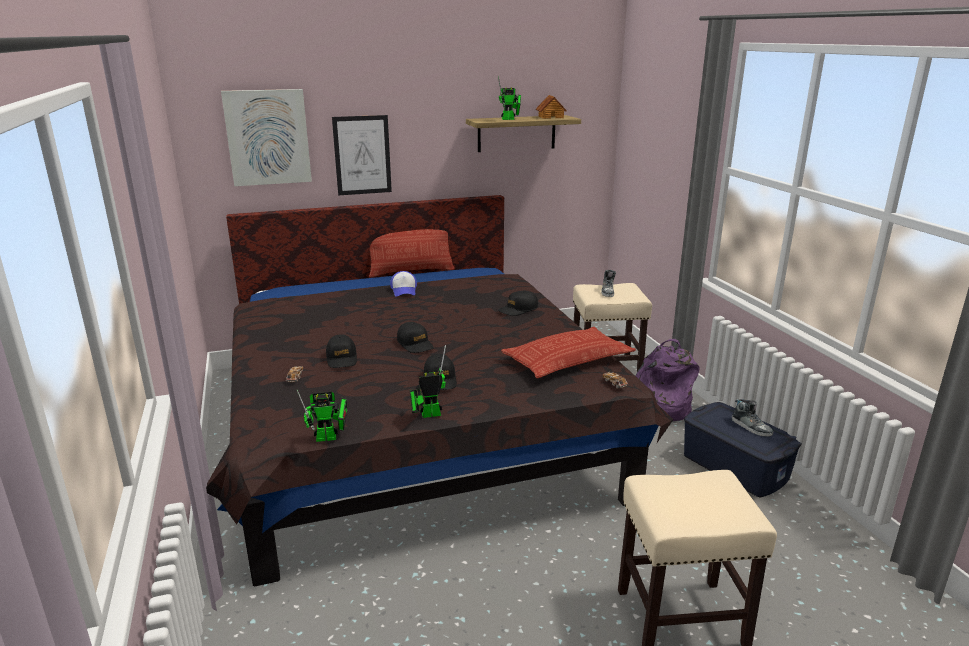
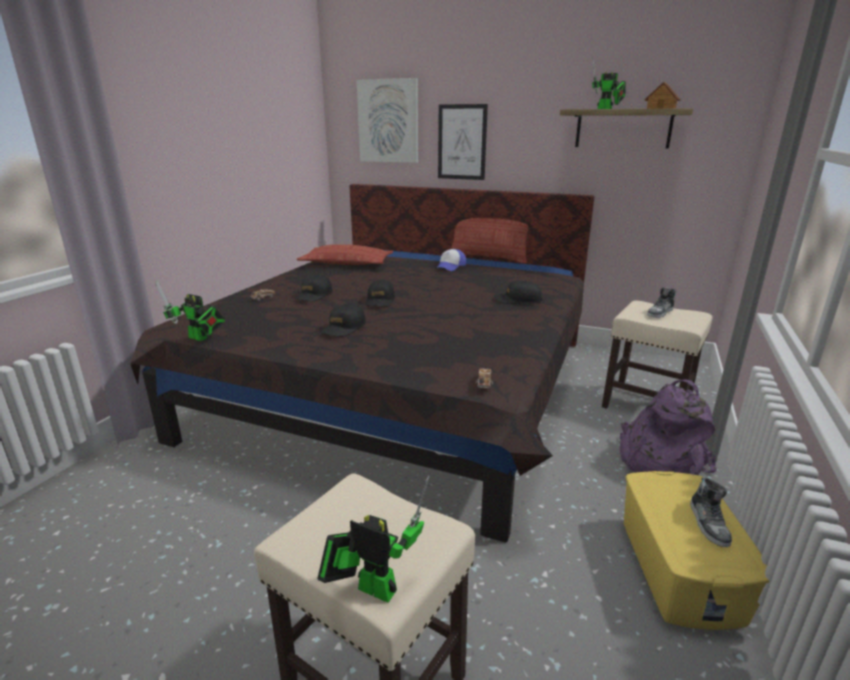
camera: 40 degrees right, 0 degrees up
toy robot [410,345,446,418] -> toy robot moved to [317,476,430,603]
pillow [501,327,636,378] -> pillow moved to [296,244,393,265]
blue storage box [684,402,802,497] -> yellow storage box [624,471,769,630]

